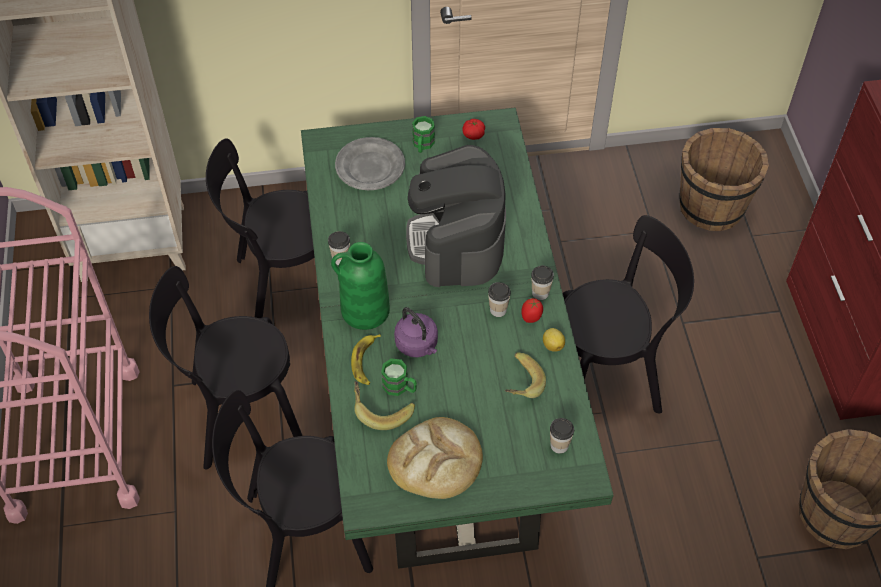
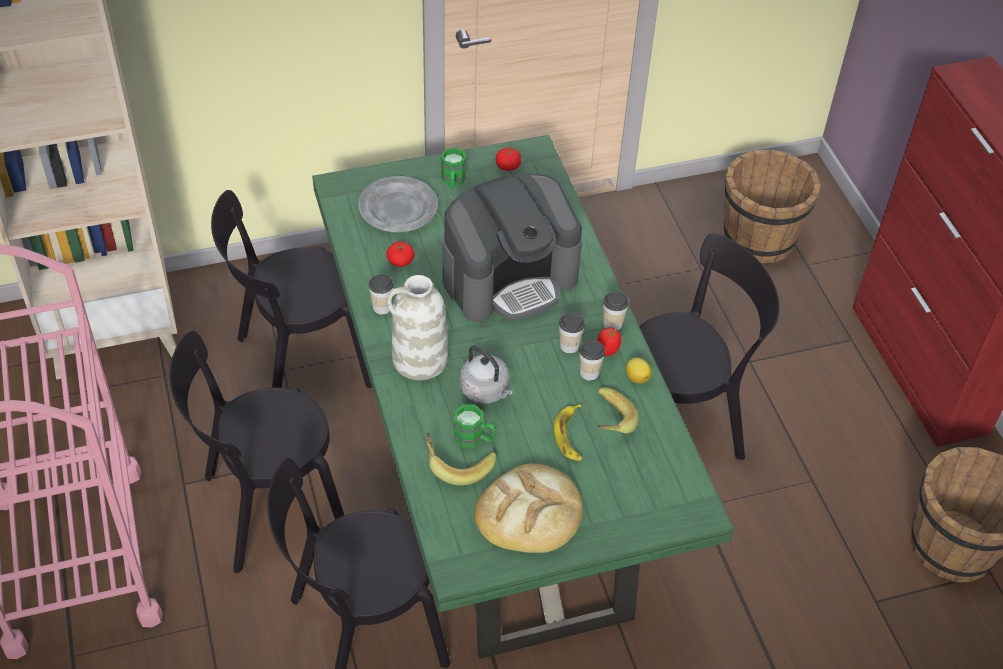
camera: 10 degrees left, 5 degrees down
green vase [331,242,390,330] -> white vase [386,275,448,380]
banana [351,334,381,385] -> banana moved to [553,404,582,461]
purple kettle [394,307,438,358] -> grey kettle [460,346,513,404]
coffee machine [406,145,506,287] -> coffee machine turned 105 degrees counterclockwise [442,174,582,322]
cup [550,418,574,454] -> cup moved to [579,340,605,381]
none -> tomato [386,241,415,267]

